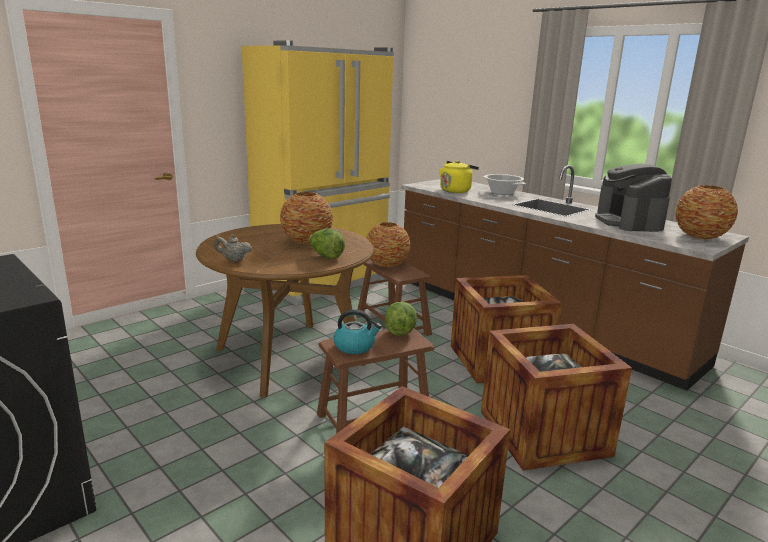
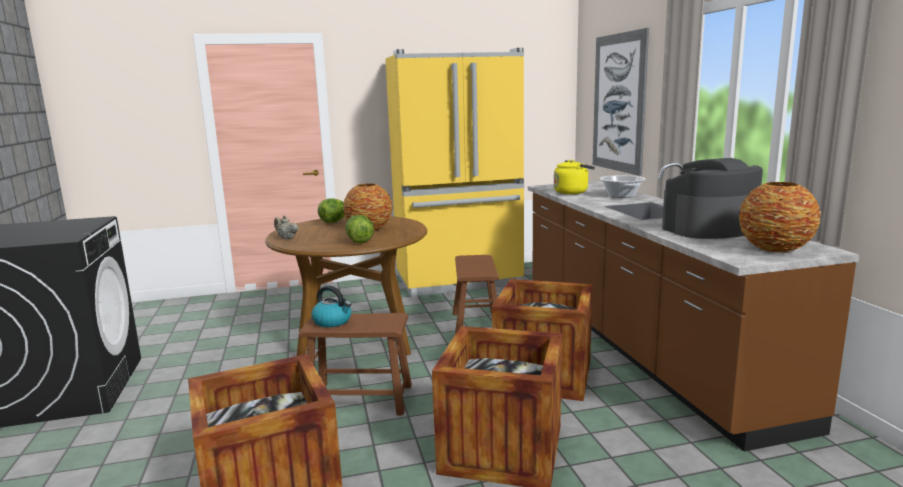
camera: 30 degrees right, 5 degrees down
vase [366,222,410,268] -> none
lettuce [385,302,417,336] -> lettuce moved to [318,198,345,223]
coffee machine [595,163,672,232] -> coffee machine turned 45 degrees clockwise [662,158,763,239]
none -> picture [593,28,649,176]

